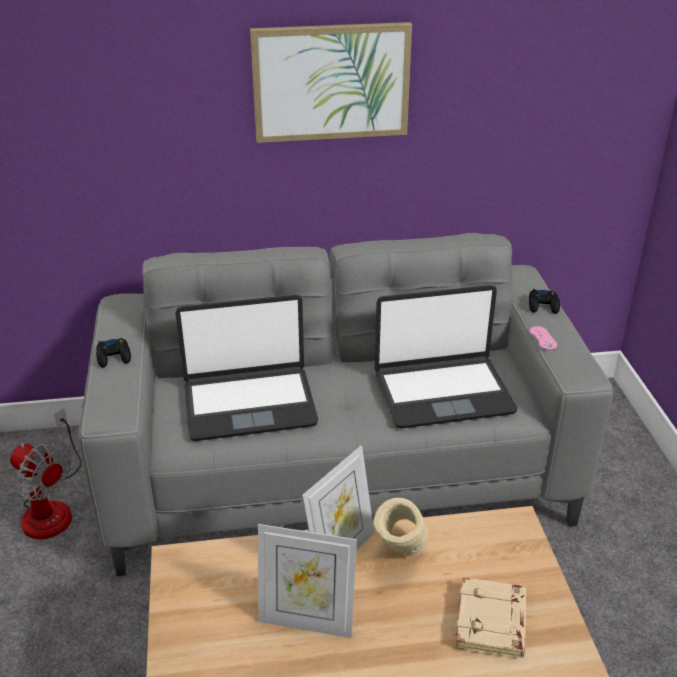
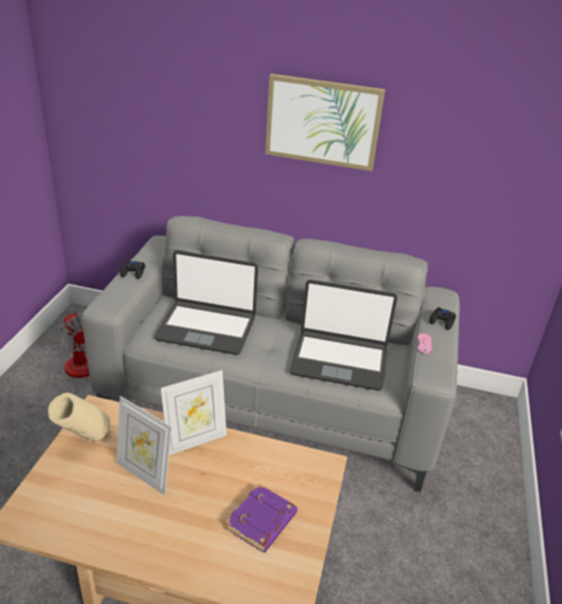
camera: 20 degrees right, 0 degrees up
beige vase [373,498,428,556] -> beige vase moved to [48,393,110,441]
beige book [455,577,526,658] -> purple book [225,484,297,553]

